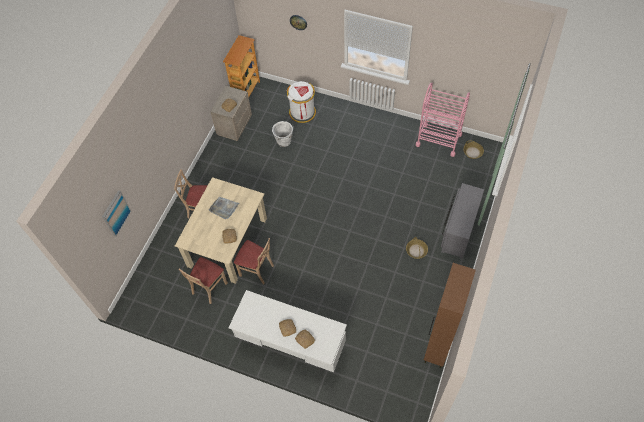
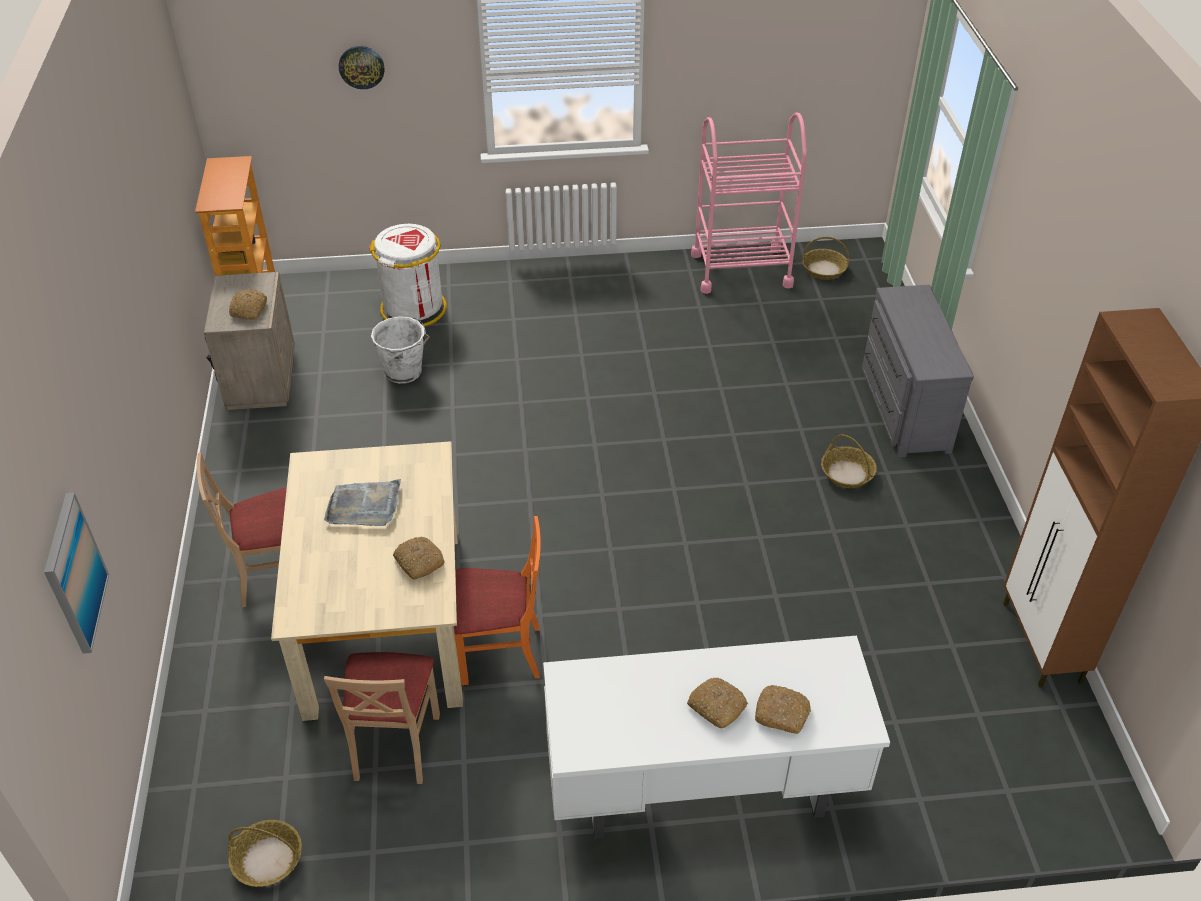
camera: 30 degrees left, 15 degrees down
beige chair [234,238,274,284] -> orange chair [454,516,541,685]
none -> basket [228,820,302,887]

